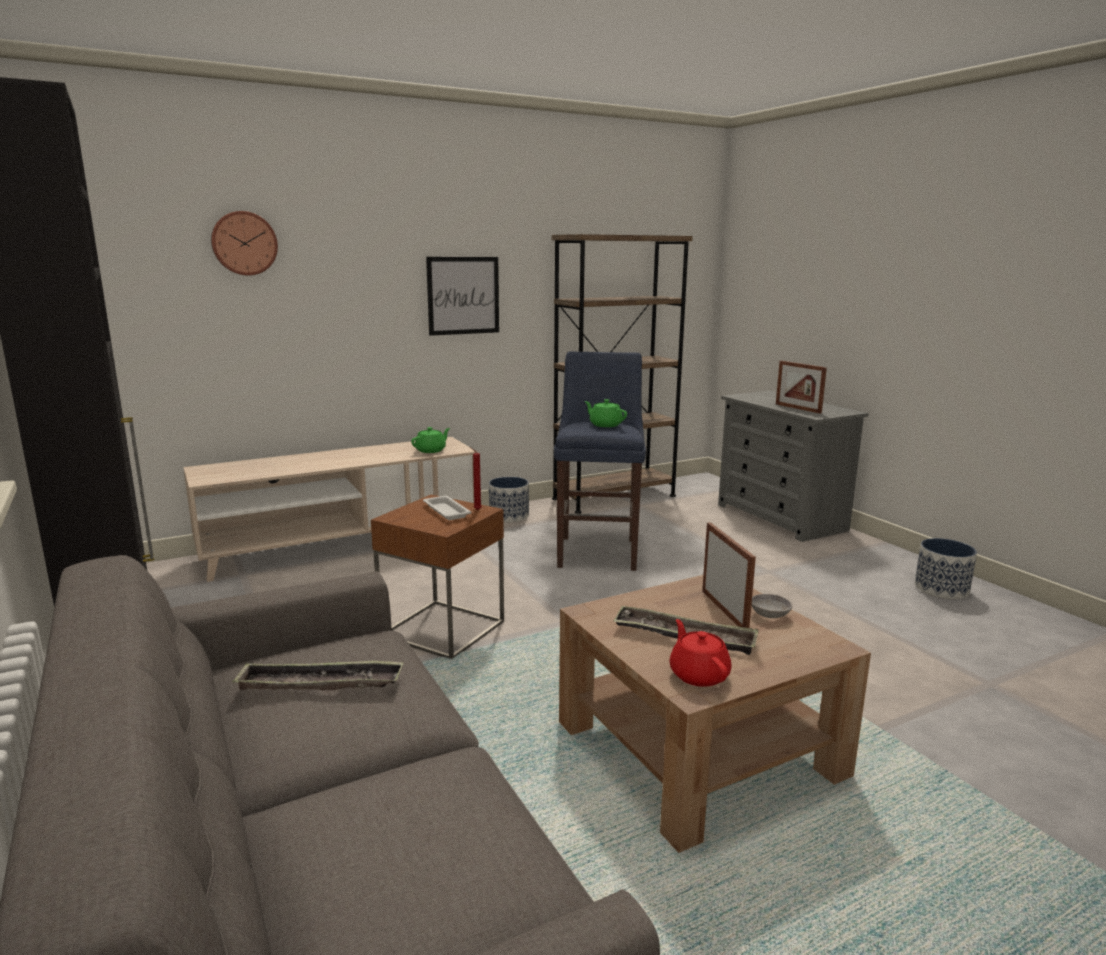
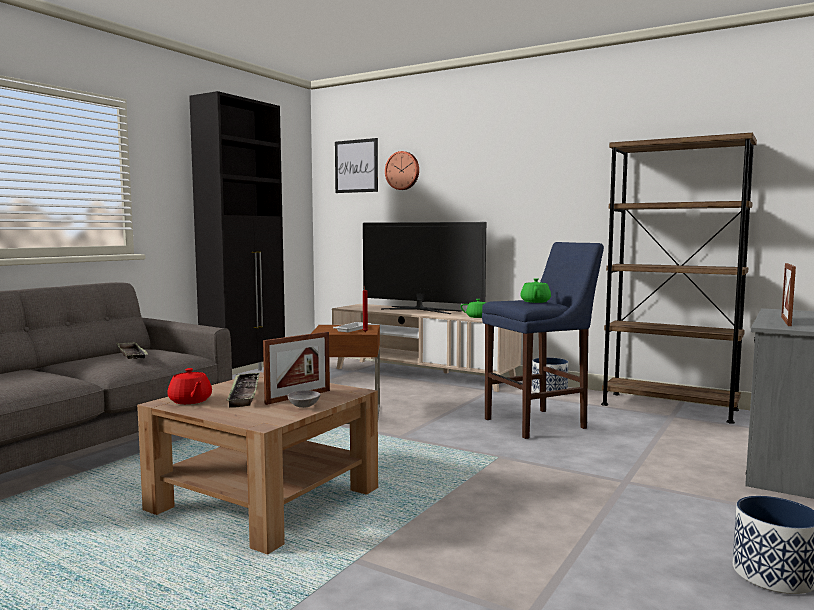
camera: 60 degrees right, 10 degrees down
picture [426,257,499,336] -> picture moved to [335,138,378,193]
red teapot [669,619,732,687] -> red teapot turned 105 degrees clockwise [167,368,212,404]
none -> television [363,222,486,314]

